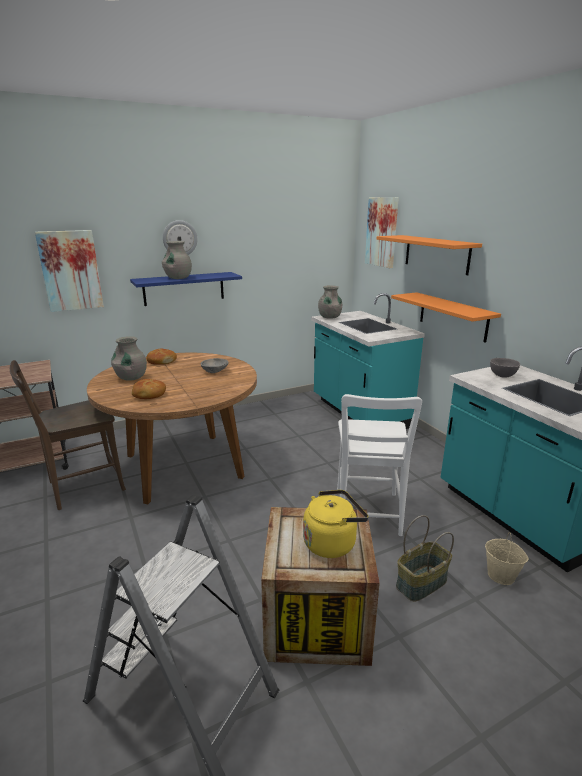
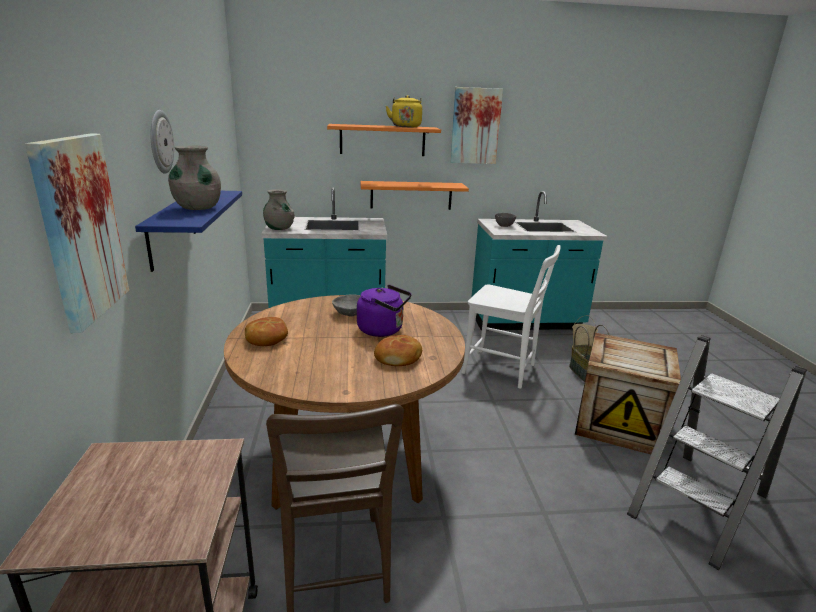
camera: 70 degrees left, 0 degrees up
grey vase [111,336,147,381] -> none
yellow kettle [303,490,368,558] -> yellow kettle moved to [386,95,422,127]
picture [365,197,399,268] -> picture moved to [450,87,503,164]
none -> purple kettle [357,284,412,337]

